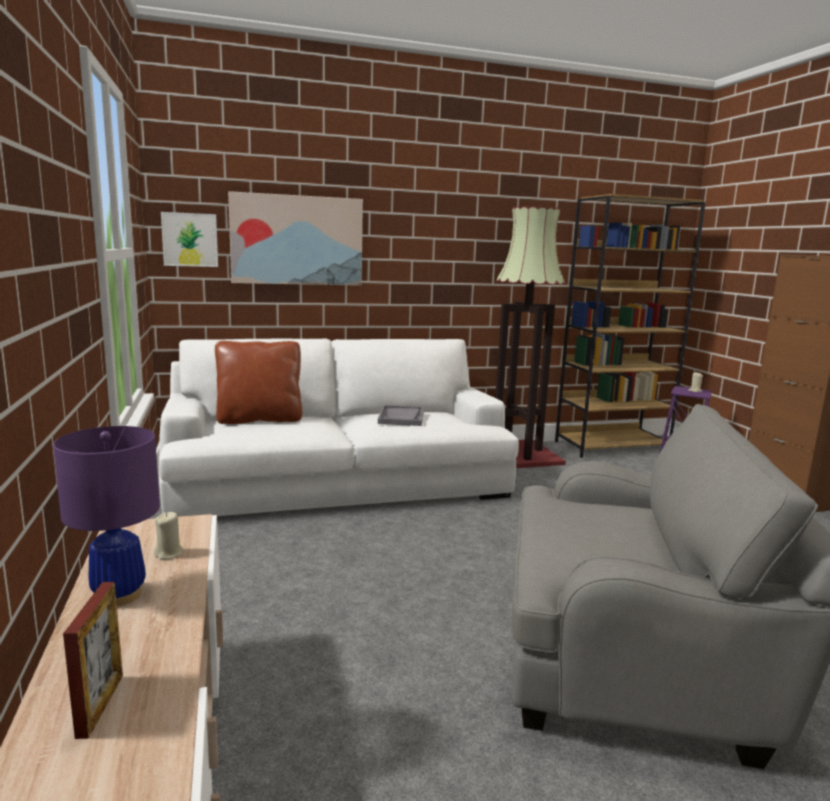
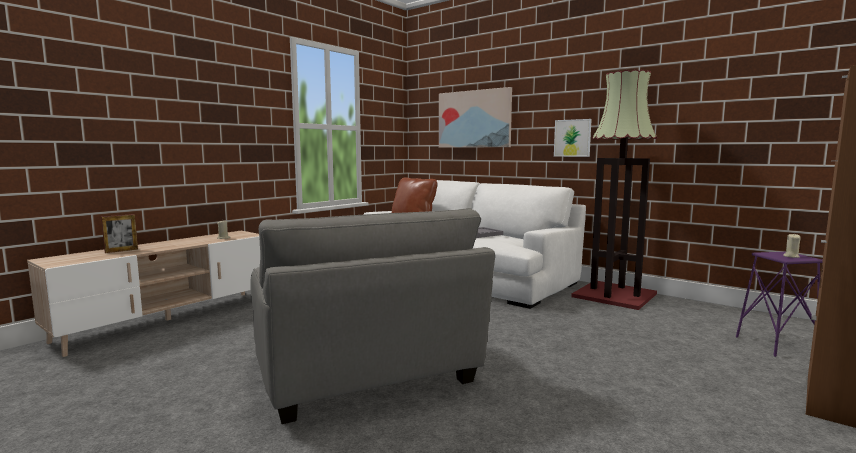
camera: 55 degrees right, 5 degrees down
purple table lamp [53,426,160,606] -> none
picture [161,212,218,267] -> picture moved to [554,119,592,157]
brown bookcase [555,194,706,458] -> none

